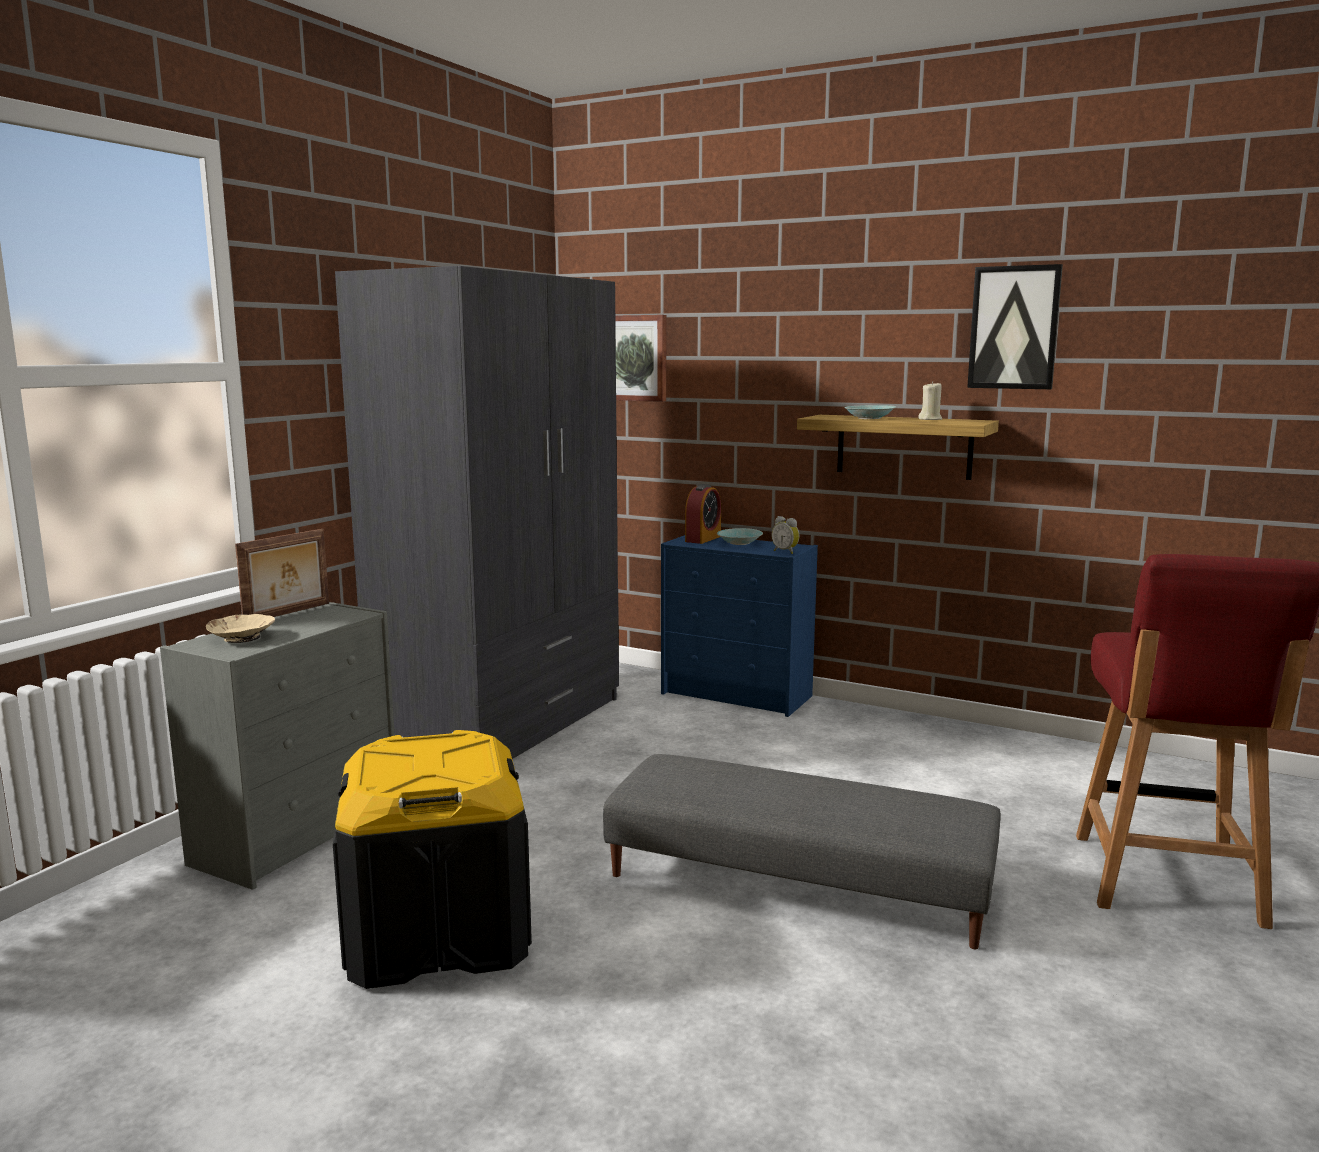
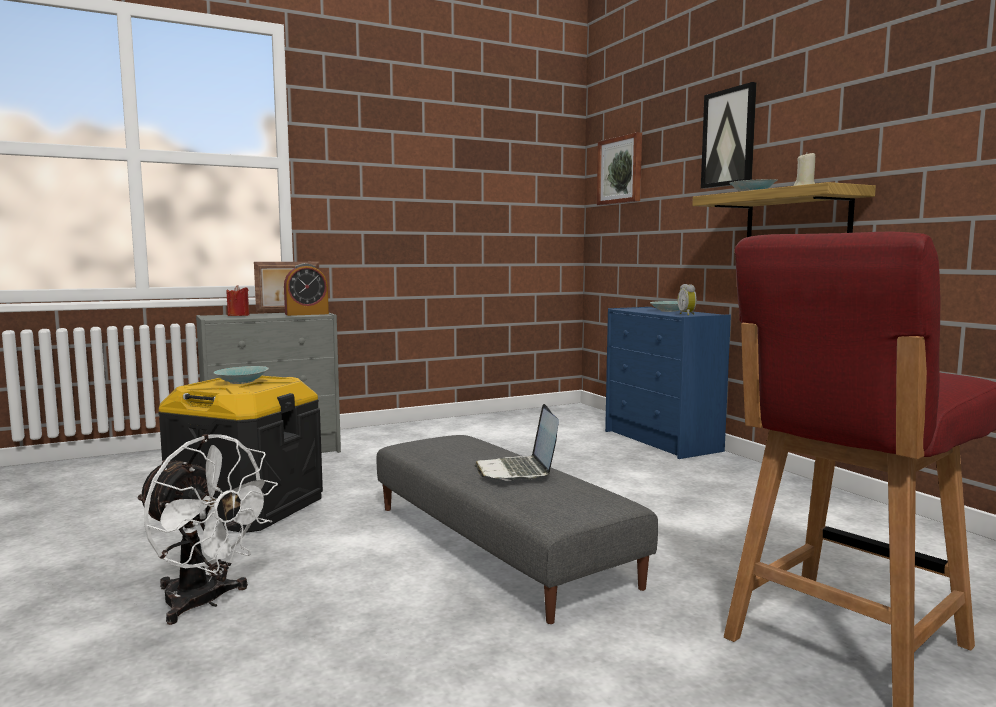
camera: 35 degrees right, 5 degrees down
beige bowl [206,614,275,643] -> red candle [226,285,249,316]
grey wardrobe [335,266,619,759] -> none
alarm clock [685,484,721,544] -> alarm clock moved to [284,263,329,316]
picture [967,264,1063,389] -> picture moved to [701,82,757,189]
none -> white fan [137,434,278,625]
none -> turquoise bowl [214,366,269,384]
none -> laptop [474,404,559,481]

